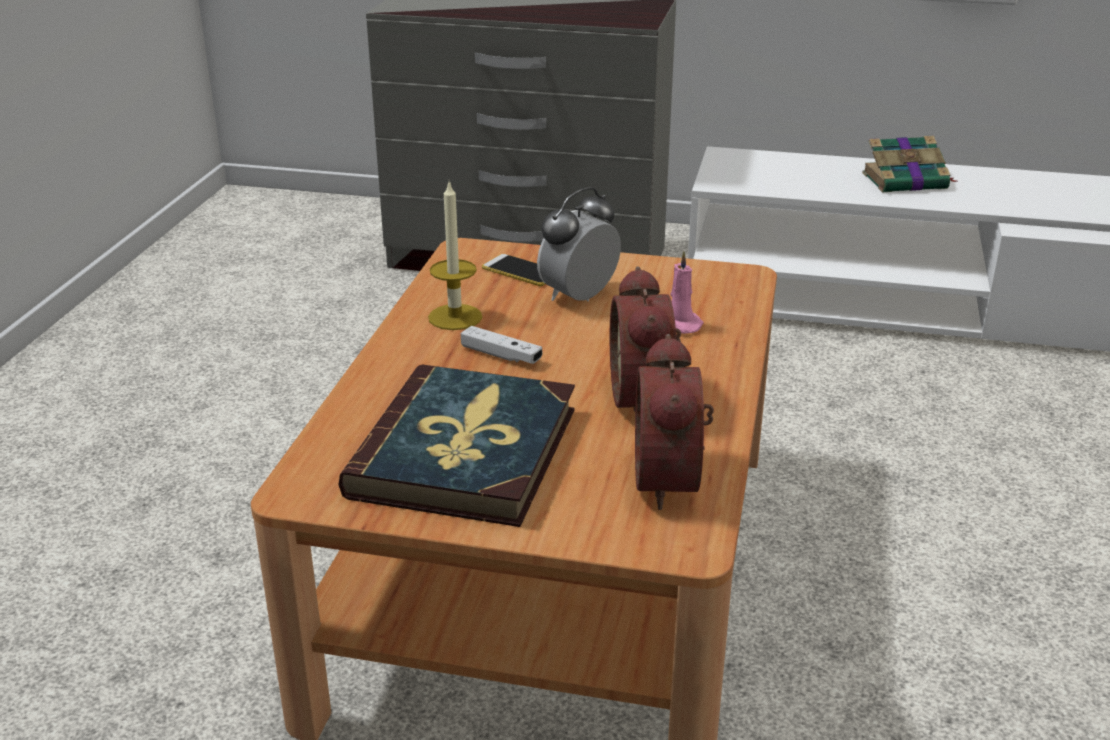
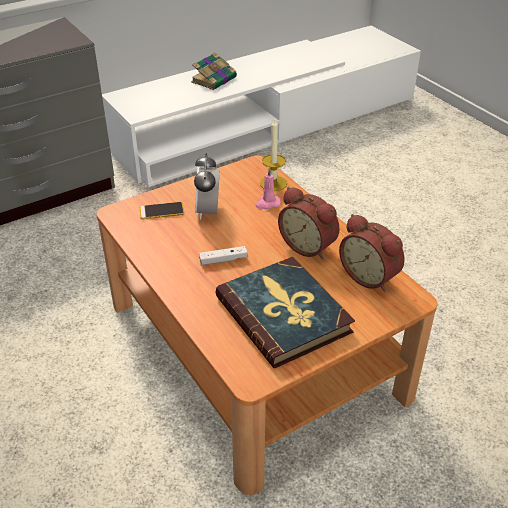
camera: 45 degrees left, 10 degrees up
candle [428,182,482,330] -> candle moved to [260,119,287,191]

